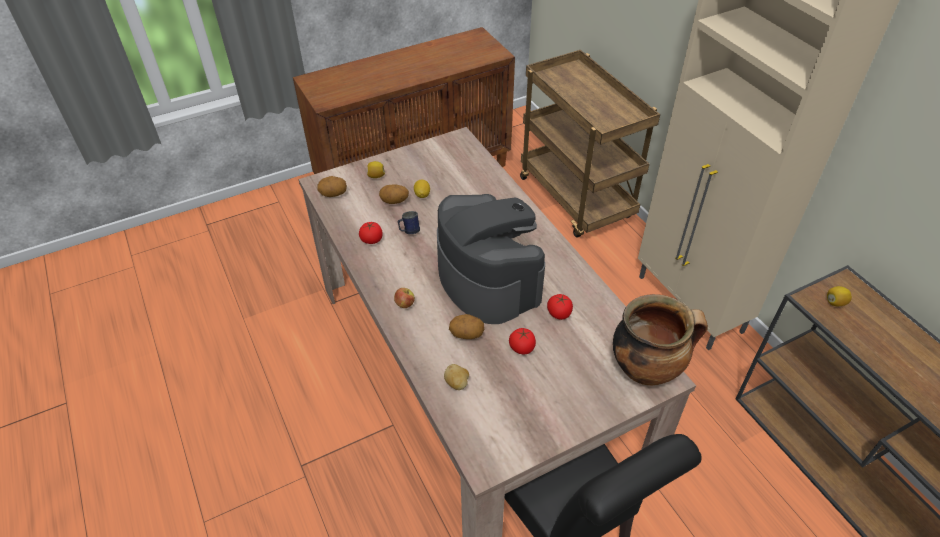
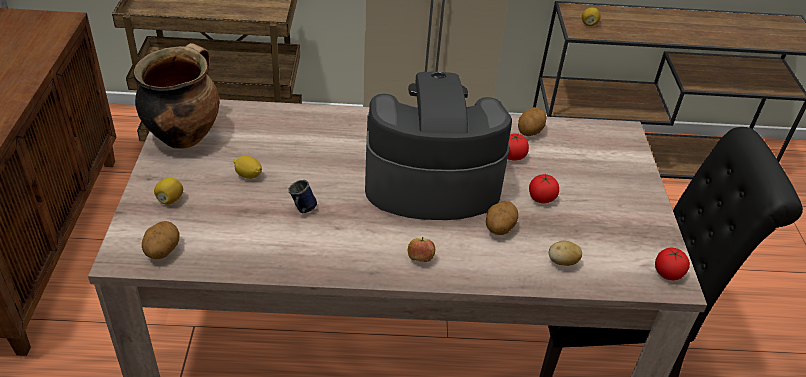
camera: 65 degrees left, 5 degrees down
tomato [359,222,383,244] -> tomato moved to [655,248,690,280]
potato [379,184,409,204] -> potato moved to [518,107,547,136]
cooking pot [613,294,708,385] -> cooking pot moved to [134,43,219,149]

